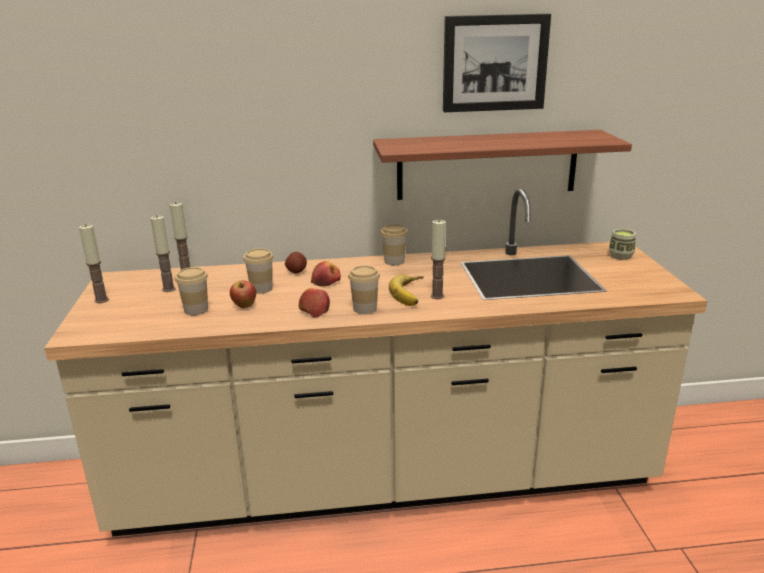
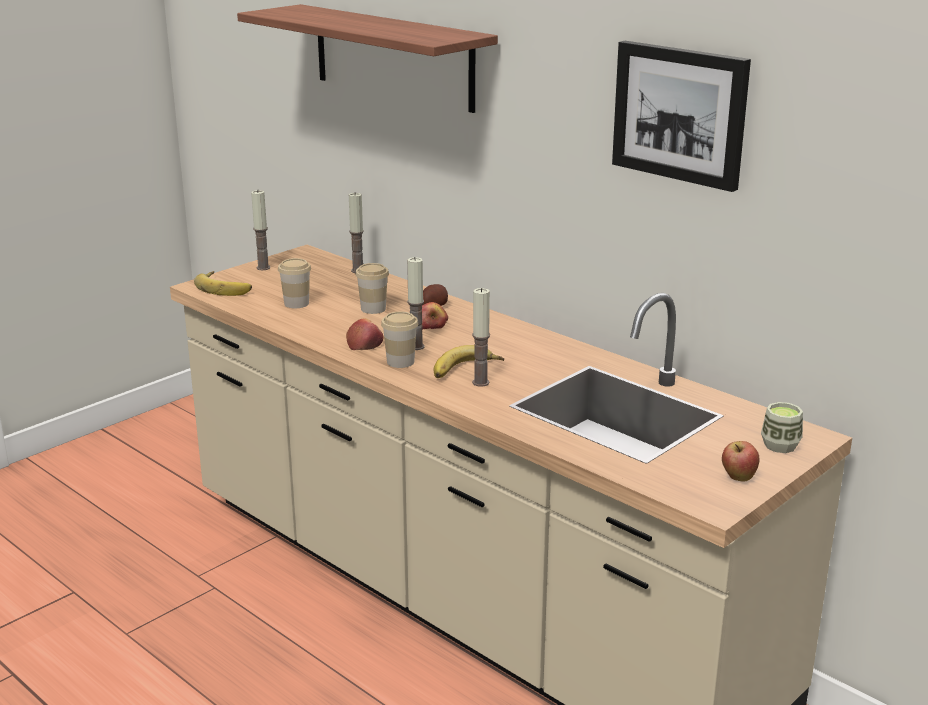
camera: 50 degrees right, 0 degrees up
candle [150,215,176,292] -> candle moved to [407,257,424,350]
apple [230,280,256,308] -> apple moved to [722,441,759,482]
shelf [373,130,632,200] -> shelf moved to [237,4,498,113]
cup [381,224,408,265] -> none
none -> banana [194,271,252,296]

